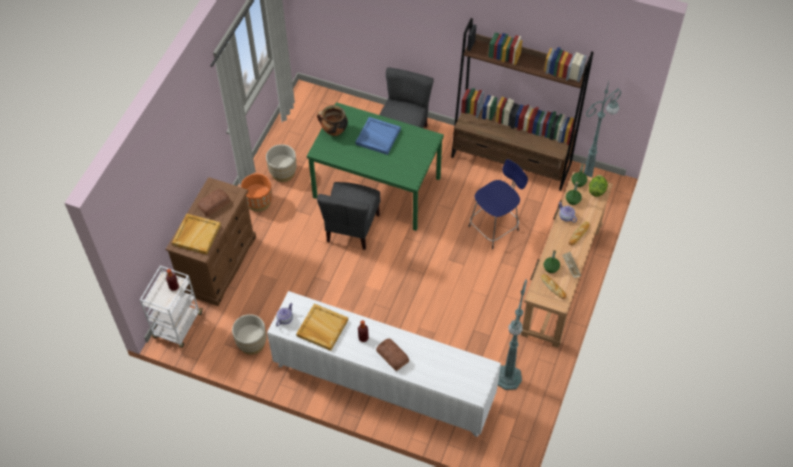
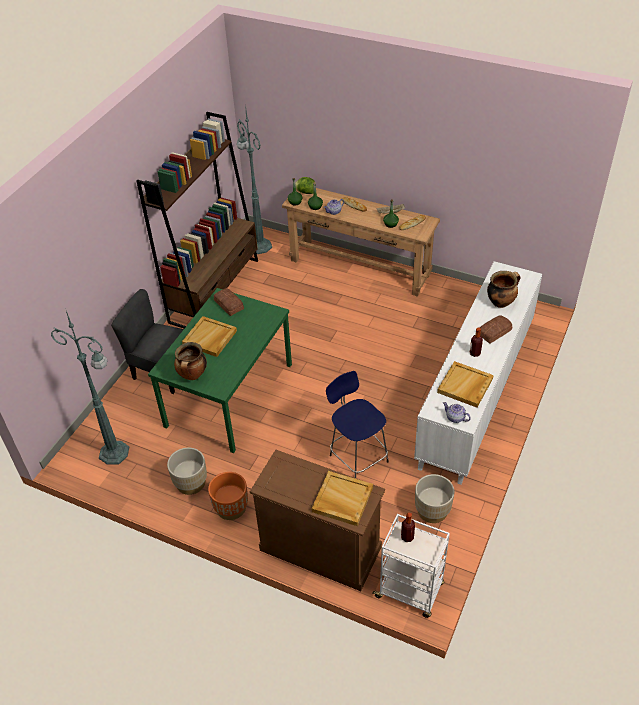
camera: 85 degrees left, 10 degrees down
bread [198,189,230,217] -> bread moved to [214,288,244,316]
grey chair [317,182,380,250] -> none
blue tray [356,117,401,155] -> beige tray [182,316,237,357]
blue stool [469,159,528,249] -> blue stool moved to [326,371,389,478]
green floor lamp [498,280,527,390] -> green floor lamp moved to [51,311,129,465]
none -> cooking pot [487,271,521,308]

